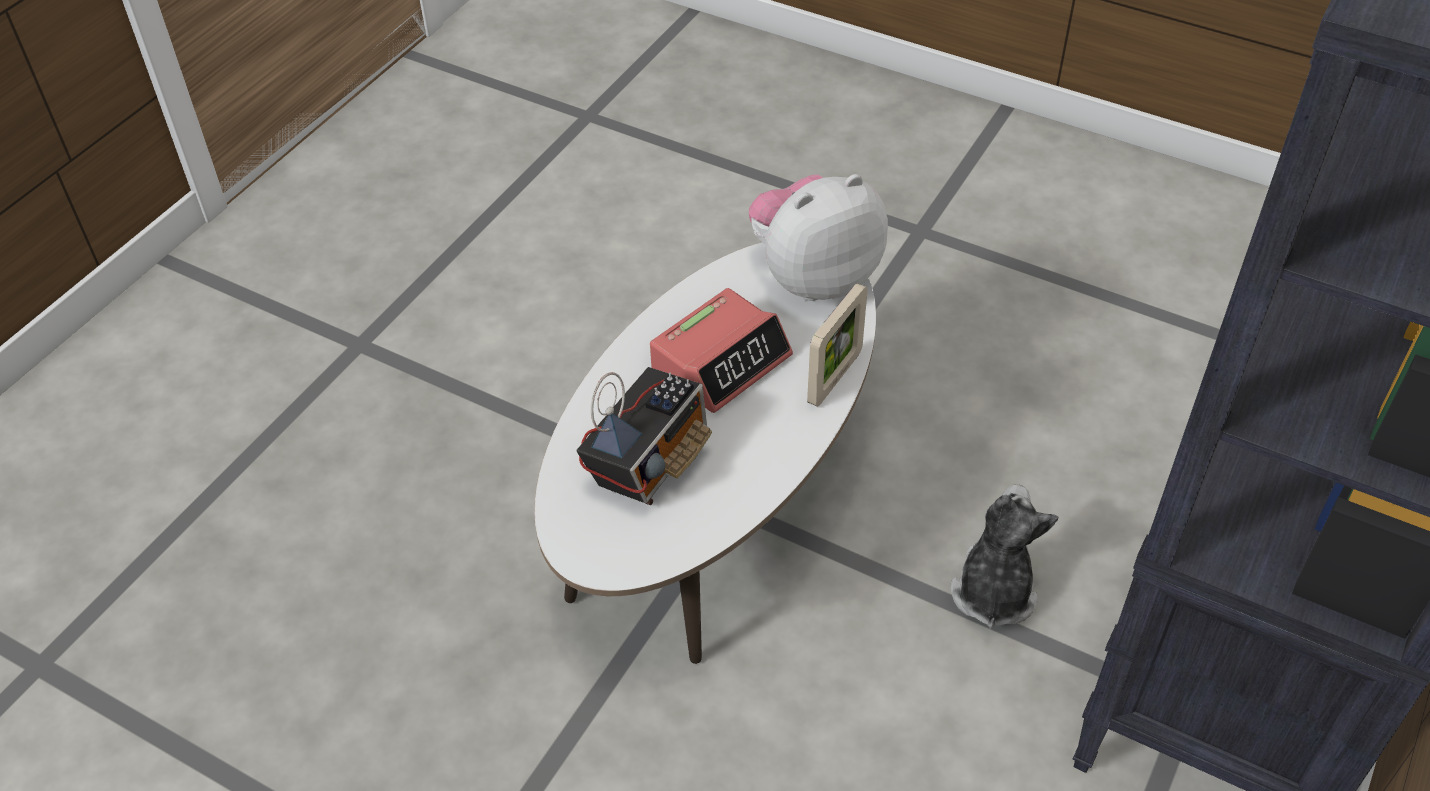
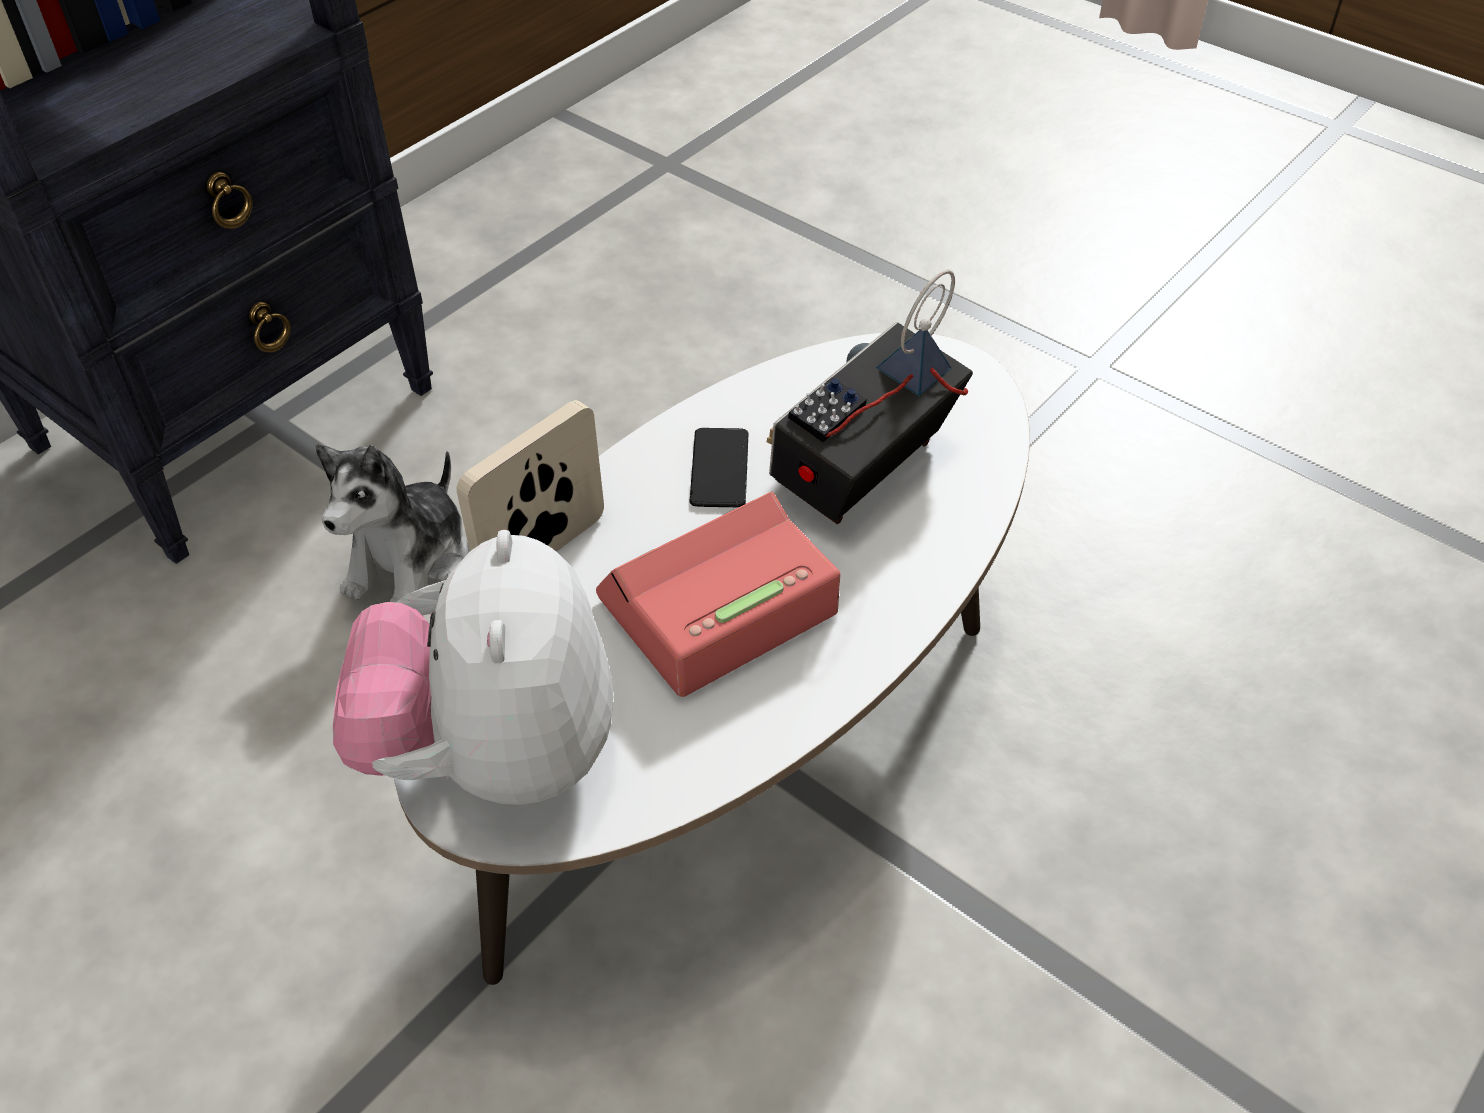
camera: 170 degrees left, 0 degrees up
plush toy [749,174,888,301] -> plush toy turned 105 degrees clockwise [333,530,613,805]
none -> phone [690,428,749,507]

